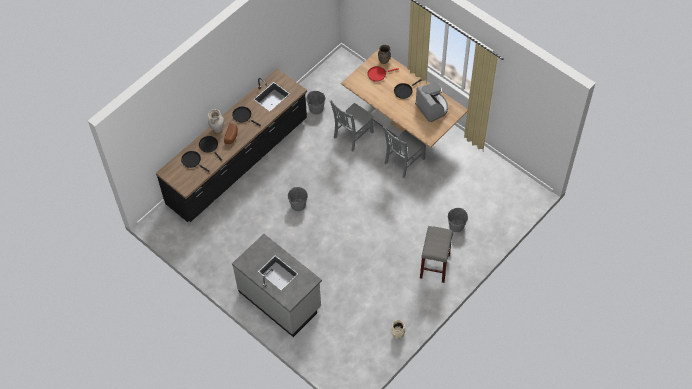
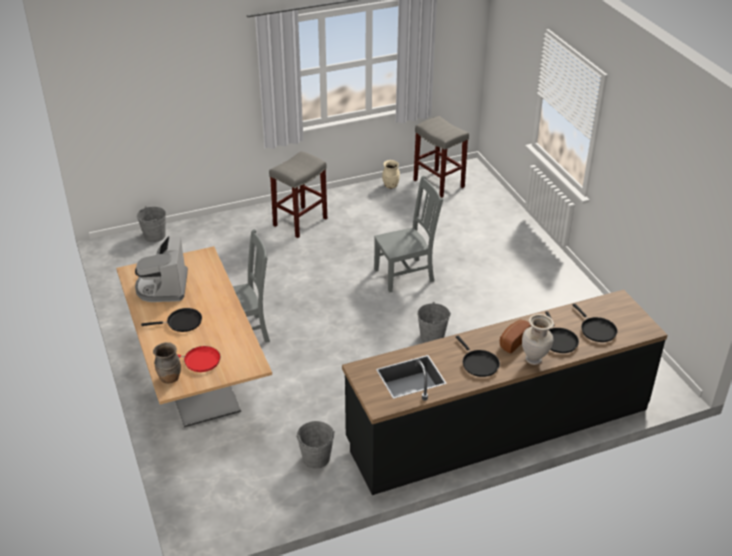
camera: 155 degrees left, 20 degrees down
grey counter [232,234,322,337] -> none
grey chair [330,100,374,151] -> grey chair moved to [374,175,443,293]
grey bucket [448,208,468,232] -> grey bucket moved to [137,206,166,242]
none -> grey stool [413,116,469,198]

